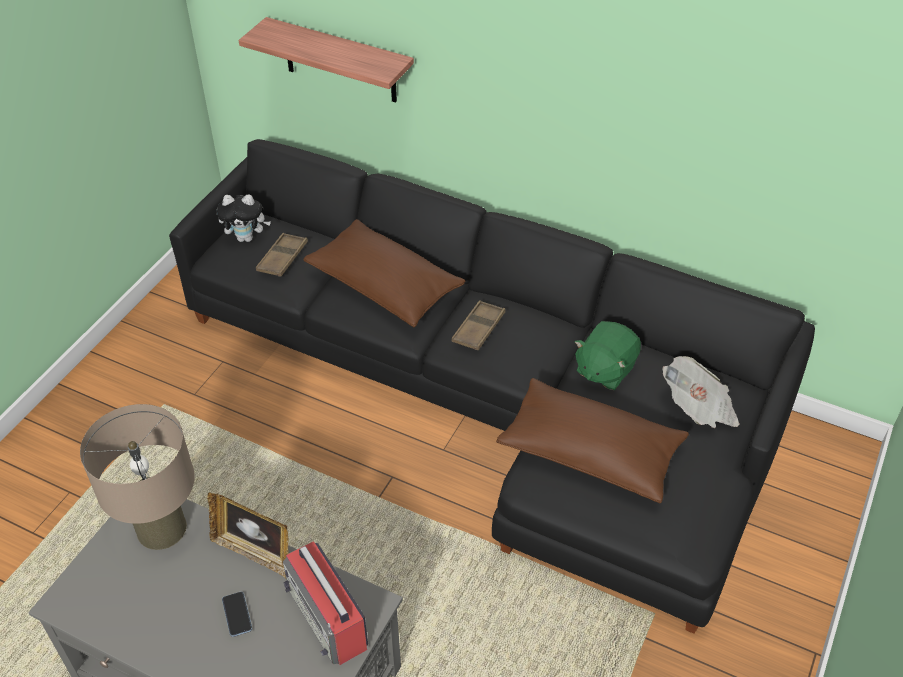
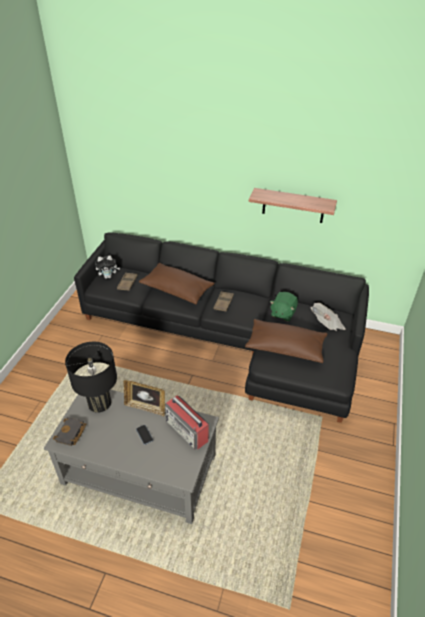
camera: 10 degrees left, 5 degrees down
beige table lamp [80,404,195,550] -> black table lamp [65,342,117,413]
shelf [239,17,414,102] -> shelf moved to [249,188,337,223]
none -> black book [53,417,87,446]

